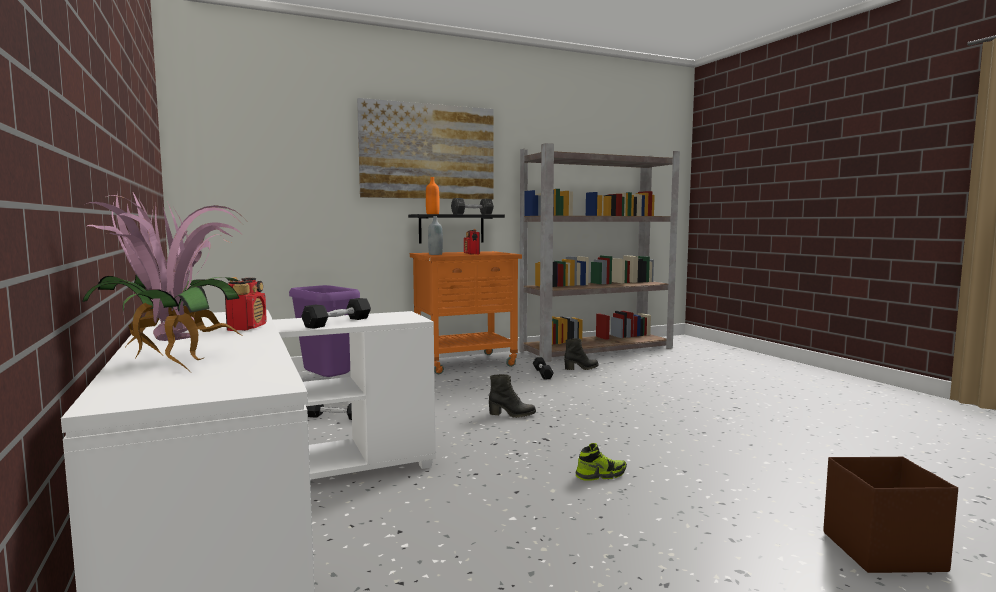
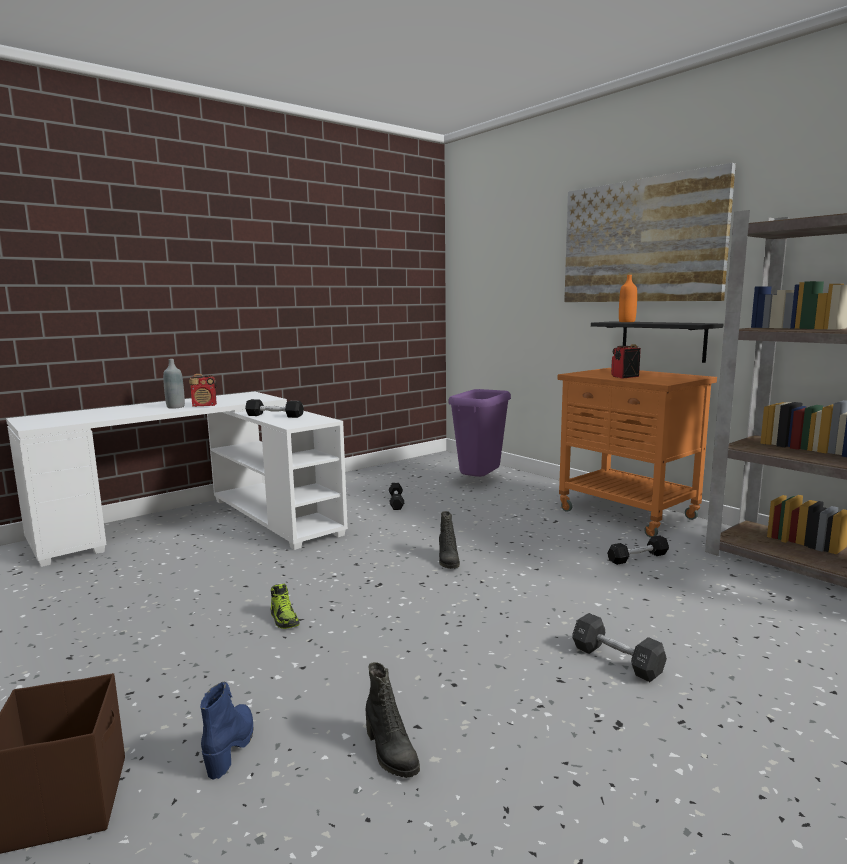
camera: 75 degrees right, 5 degrees up
potted plant [82,192,244,370] -> none
grey bottle [428,216,443,255] -> grey bottle moved to [163,359,185,409]
black dumbbell [451,198,494,214] -> black dumbbell moved to [572,613,667,682]
black boot [564,338,598,370] -> black boot moved to [366,662,420,778]
none -> blue boot [200,682,253,780]

